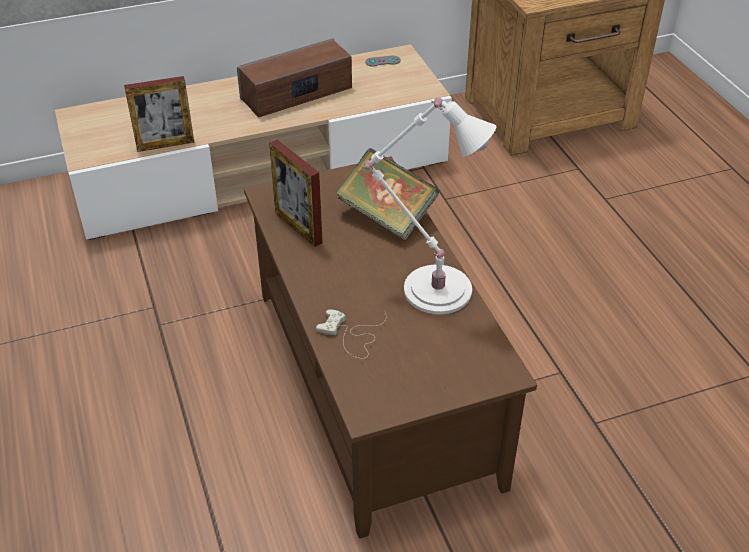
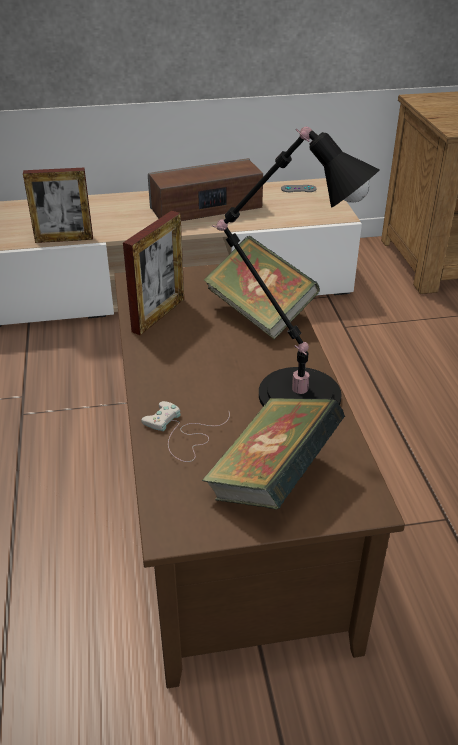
camera: 10 degrees right, 5 degrees down
picture frame [269,140,323,247] -> picture frame turned 120 degrees counterclockwise [123,211,184,335]
white table lamp [361,98,496,314] -> black table lamp [212,127,380,406]
none -> book [202,398,346,509]

